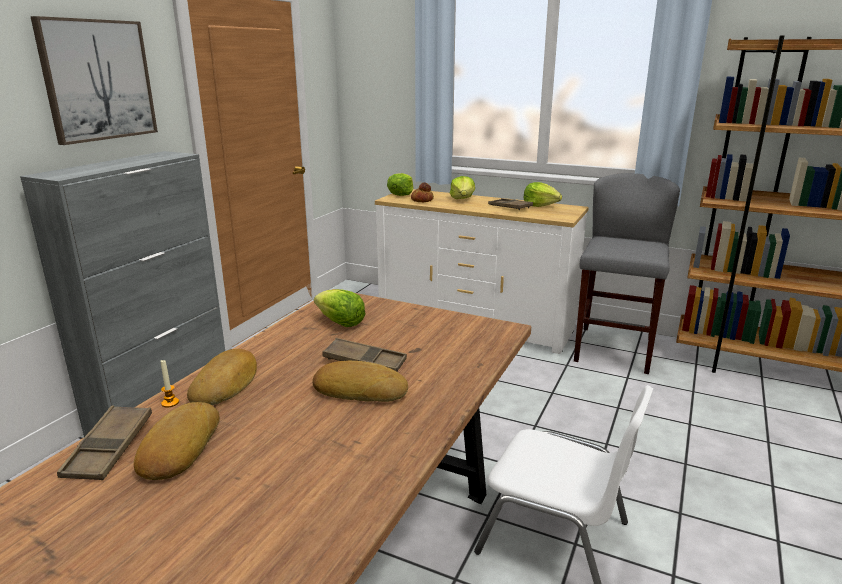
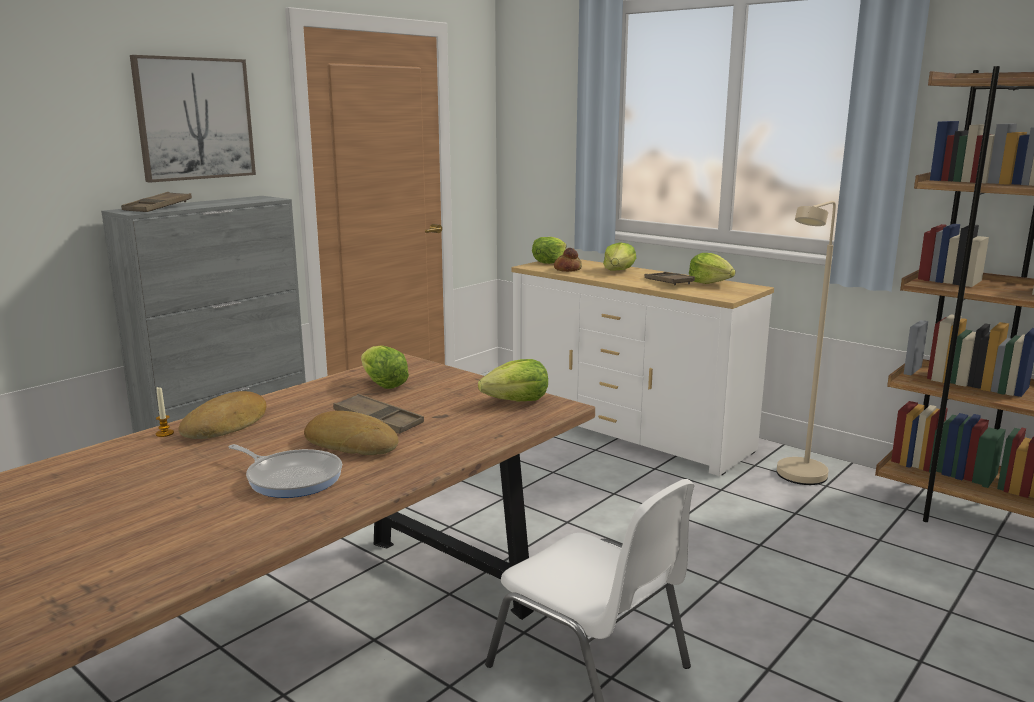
camera: 15 degrees right, 5 degrees down
brown tray [57,405,152,480] -> brown tray moved to [121,192,192,212]
bread [134,402,220,480] -> none
grey stool [574,173,680,374] -> beige floor lamp [777,201,836,485]
none -> frying pan [228,444,342,498]
none -> lettuce [478,359,548,401]

